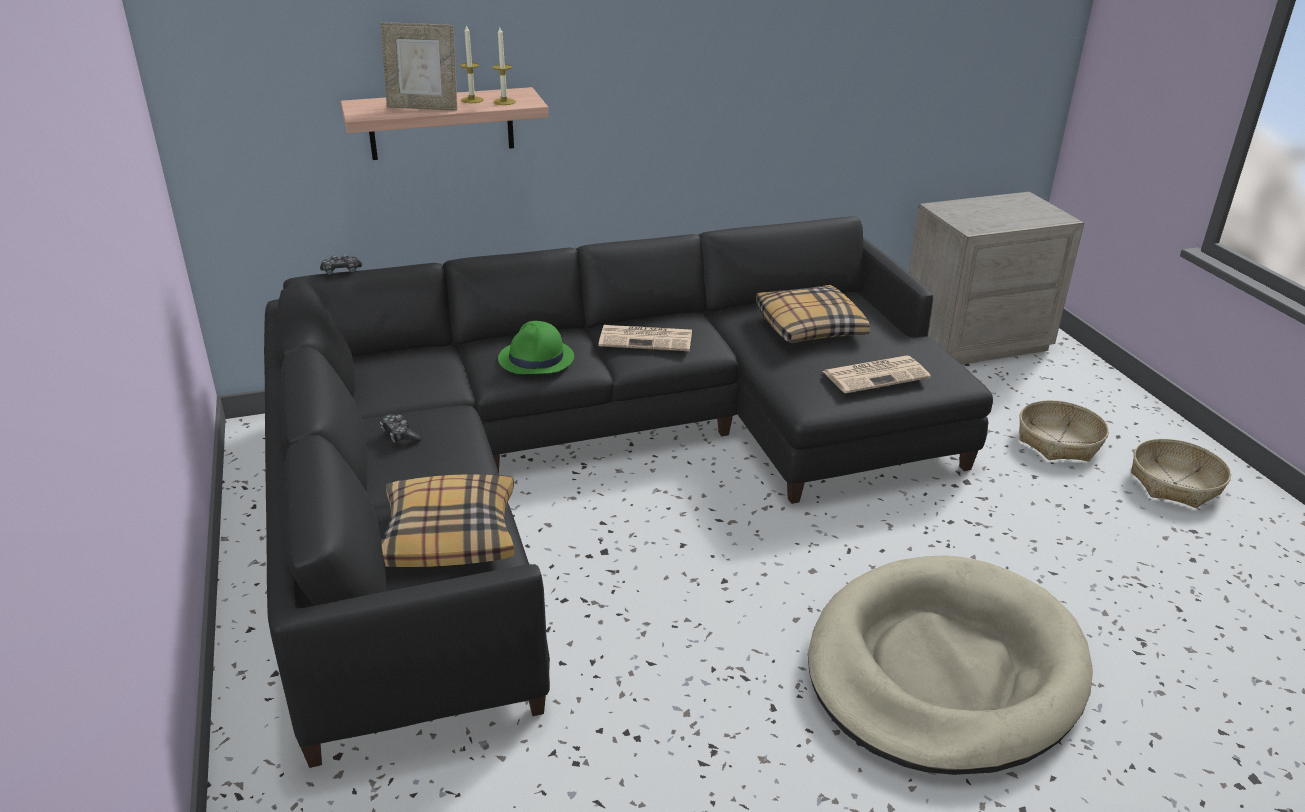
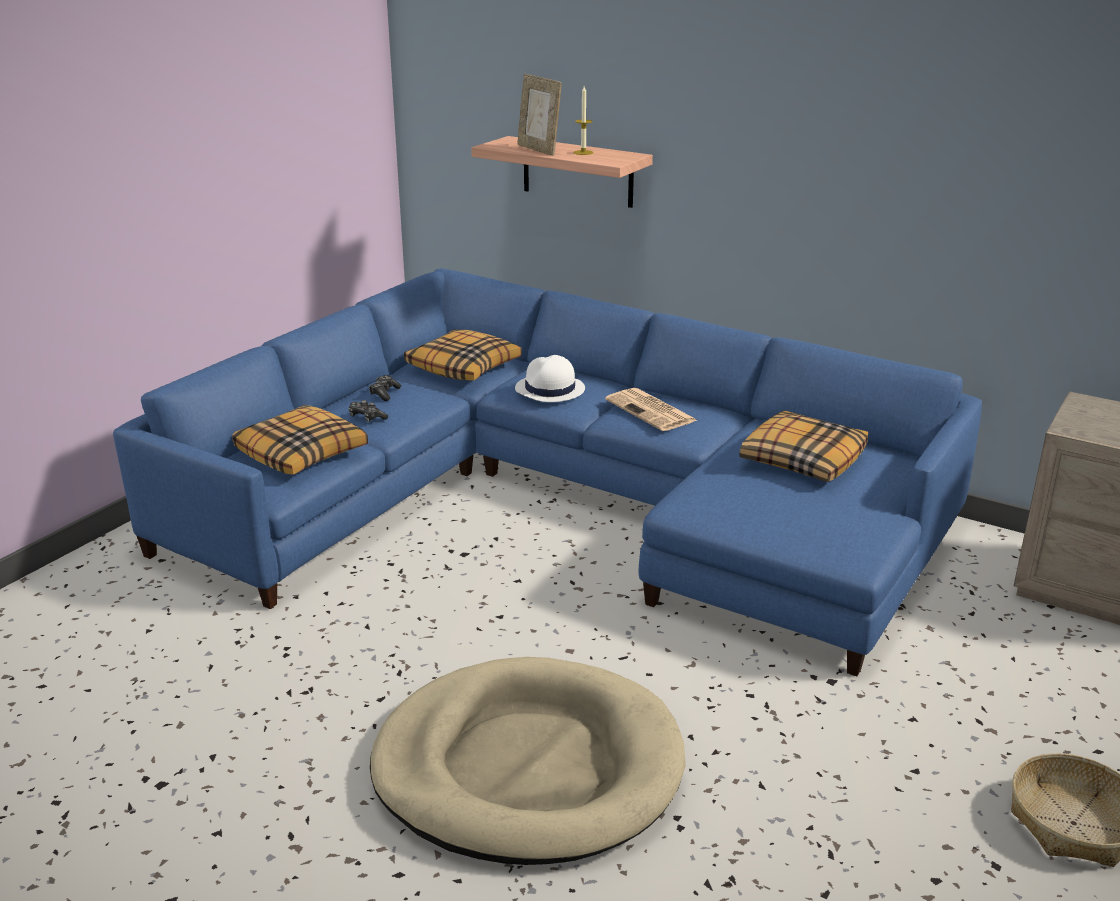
camera: 50 degrees right, 5 degrees down
black sofa [264,216,993,768] -> blue sofa [113,268,982,676]
game controller [320,254,362,275] -> game controller moved to [348,400,388,422]
candle [493,27,516,105] -> none
green hat [498,321,574,374] -> white hat [515,355,585,402]
newspaper [823,356,931,393] -> none
basket [1020,400,1109,461] -> none
none -> pillow [404,330,522,381]

